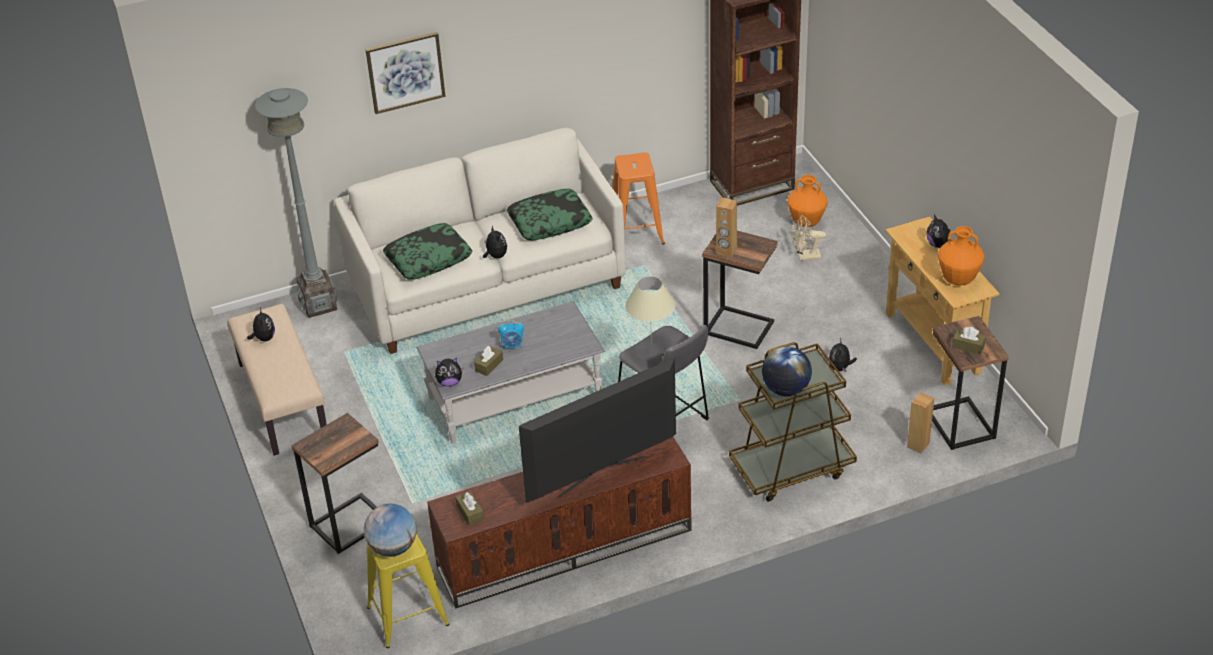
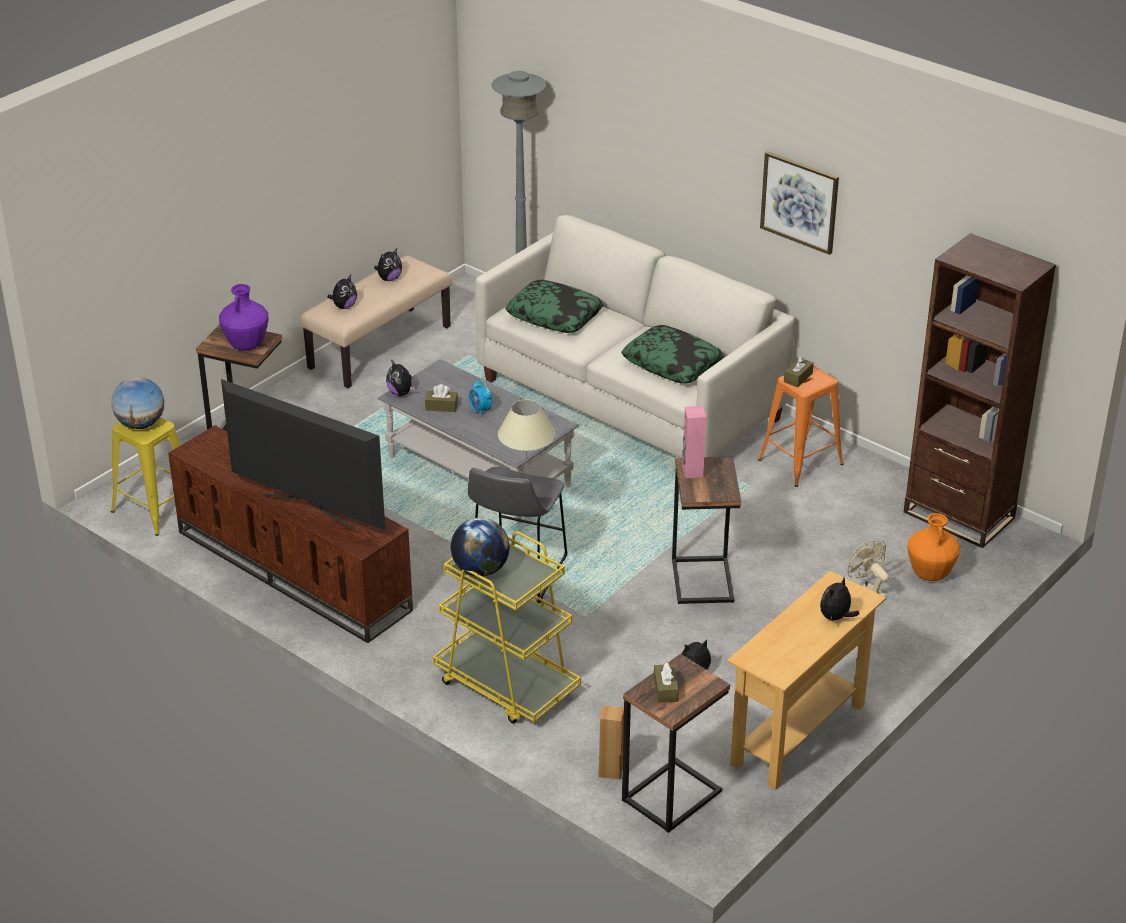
camera: 60 degrees right, 5 degrees down
picture [365,32,446,114] -> picture moved to [760,151,839,255]
brown tissue box [455,491,484,526] -> brown tissue box moved to [784,355,814,387]
plush toy [483,225,507,258] -> plush toy moved to [327,275,357,309]
brown speaker [716,197,737,257] -> pink speaker [682,406,706,478]
brown cart [729,342,857,501] -> yellow cart [433,531,581,724]
orange vase [938,226,985,285] -> none
none -> purple vase [219,284,268,351]

